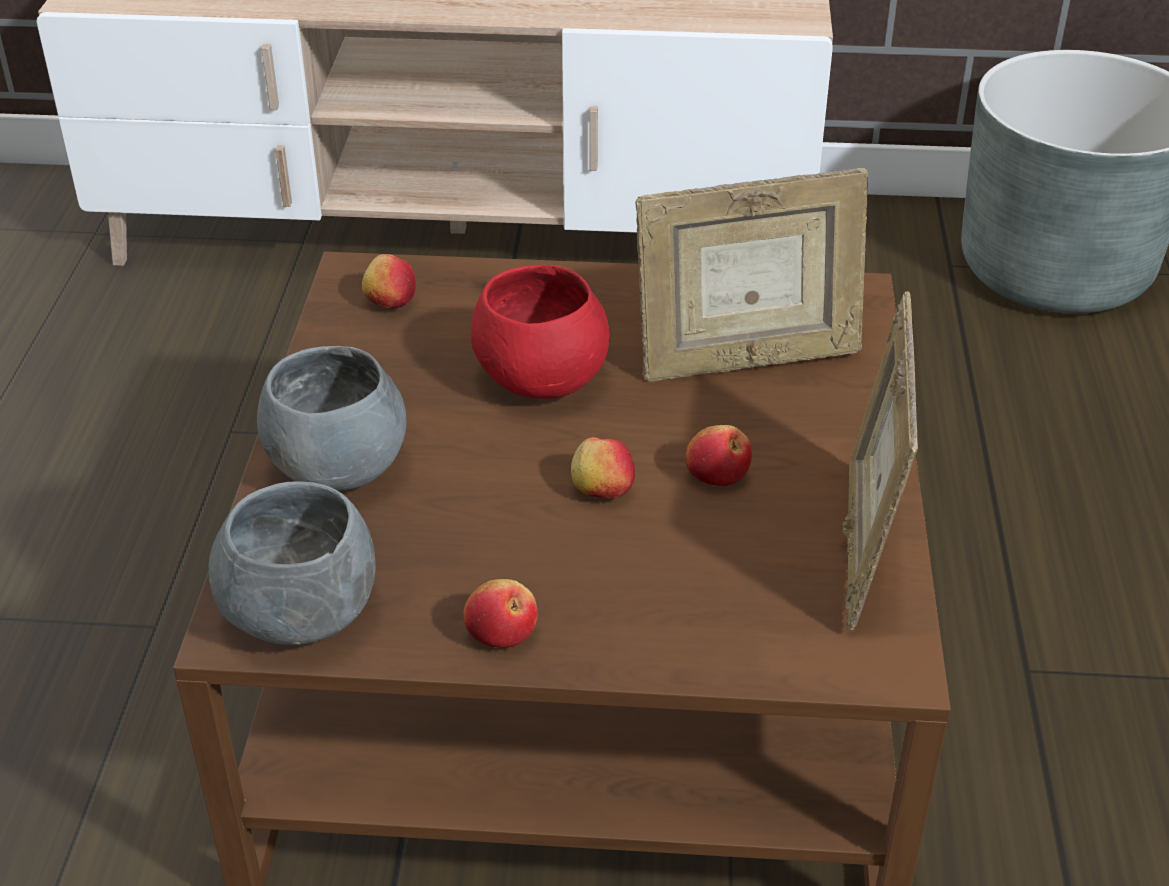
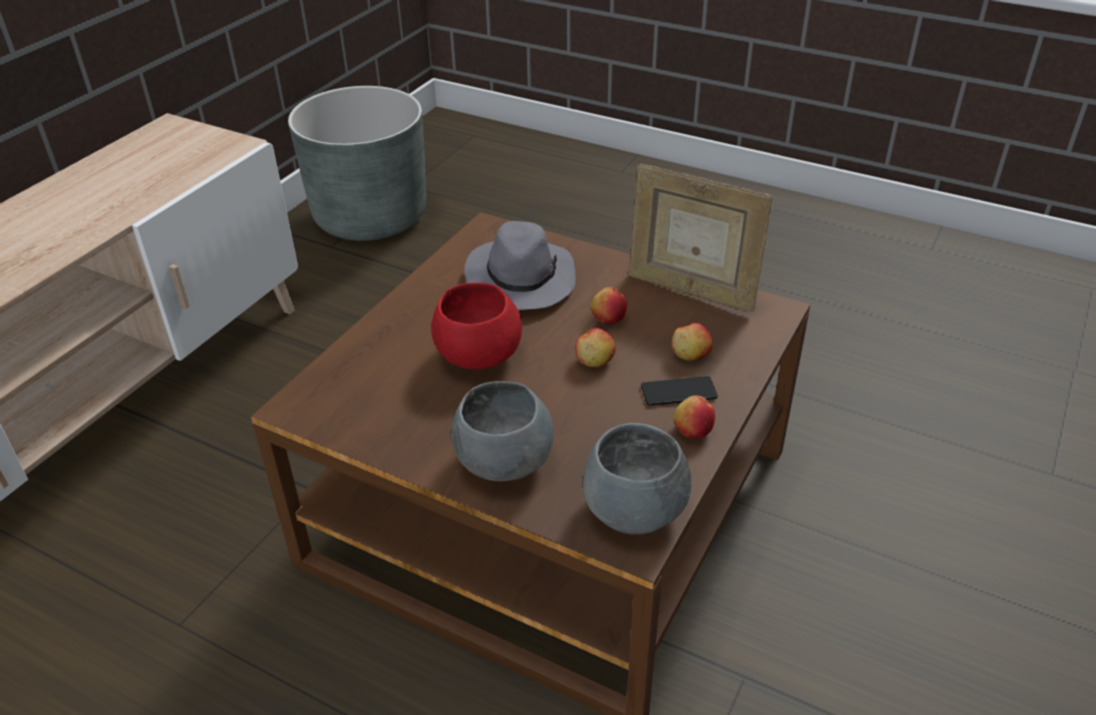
camera: 65 degrees left, 0 degrees up
apple [362,254,416,309] -> apple moved to [672,323,713,361]
picture frame [635,168,868,382] -> grey hat [464,221,575,310]
none -> phone [641,376,718,406]

